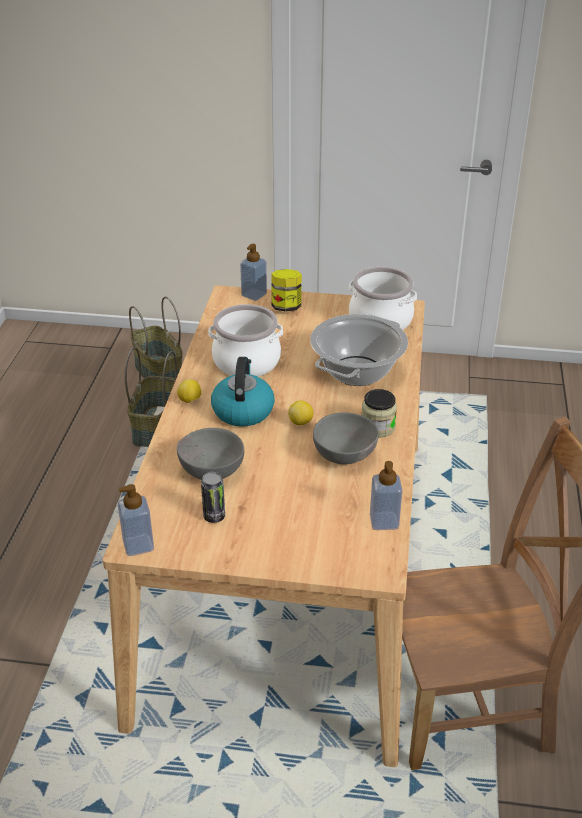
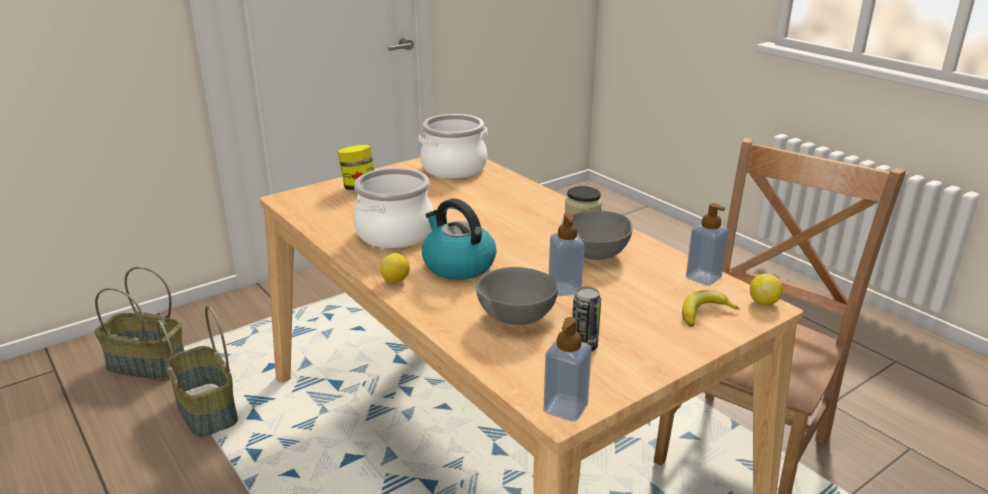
camera: 45 degrees left, 10 degrees down
soap dispenser [240,244,267,301] -> soap dispenser moved to [549,213,584,296]
lemon [288,400,313,425] -> lemon moved to [750,274,783,305]
cooking pot [310,314,408,386] -> none
none -> banana [682,290,740,327]

